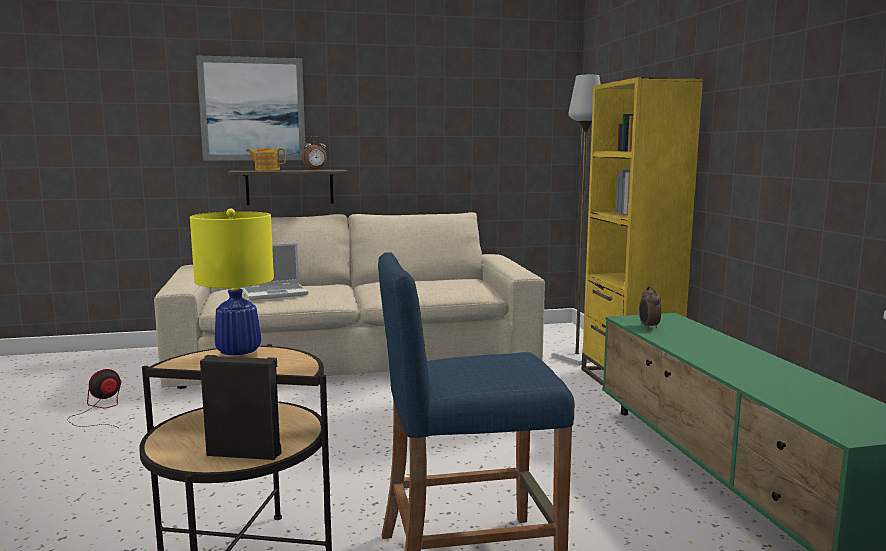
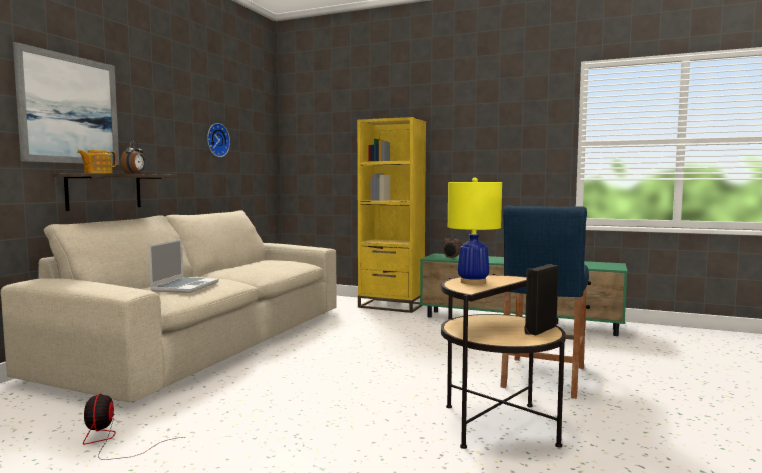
camera: 55 degrees left, 5 degrees down
grey floor lamp [552,75,601,366] -> none
none -> wall clock [207,123,230,157]

